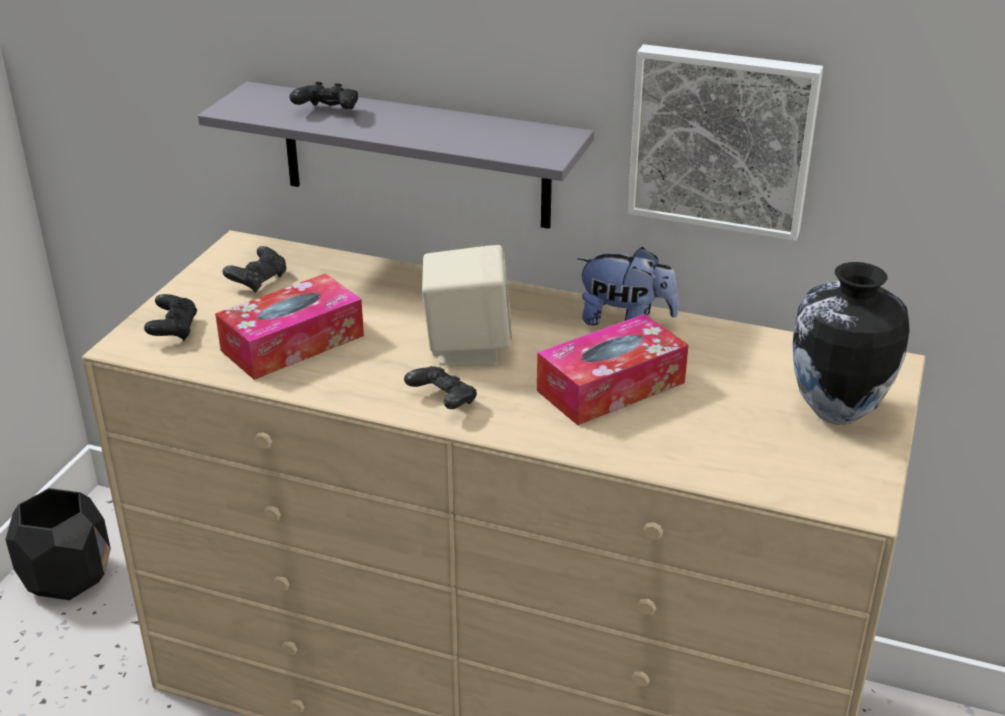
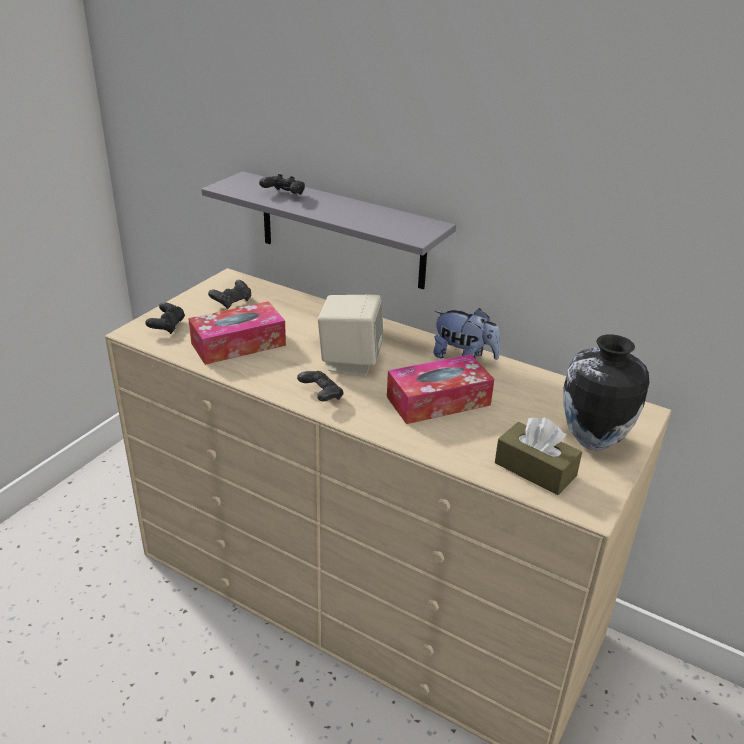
camera: 10 degrees right, 0 degrees up
black planter [5,488,111,600] -> none
picture [628,44,823,241] -> none
none -> brown tissue box [495,418,582,495]

